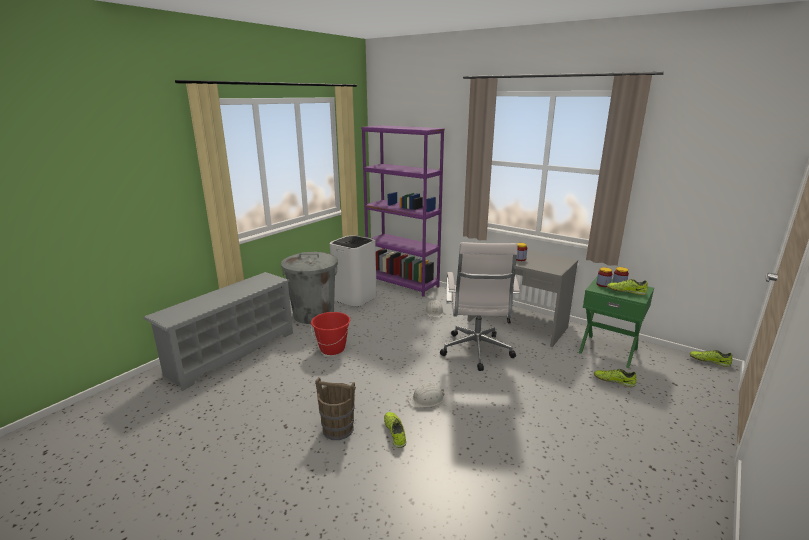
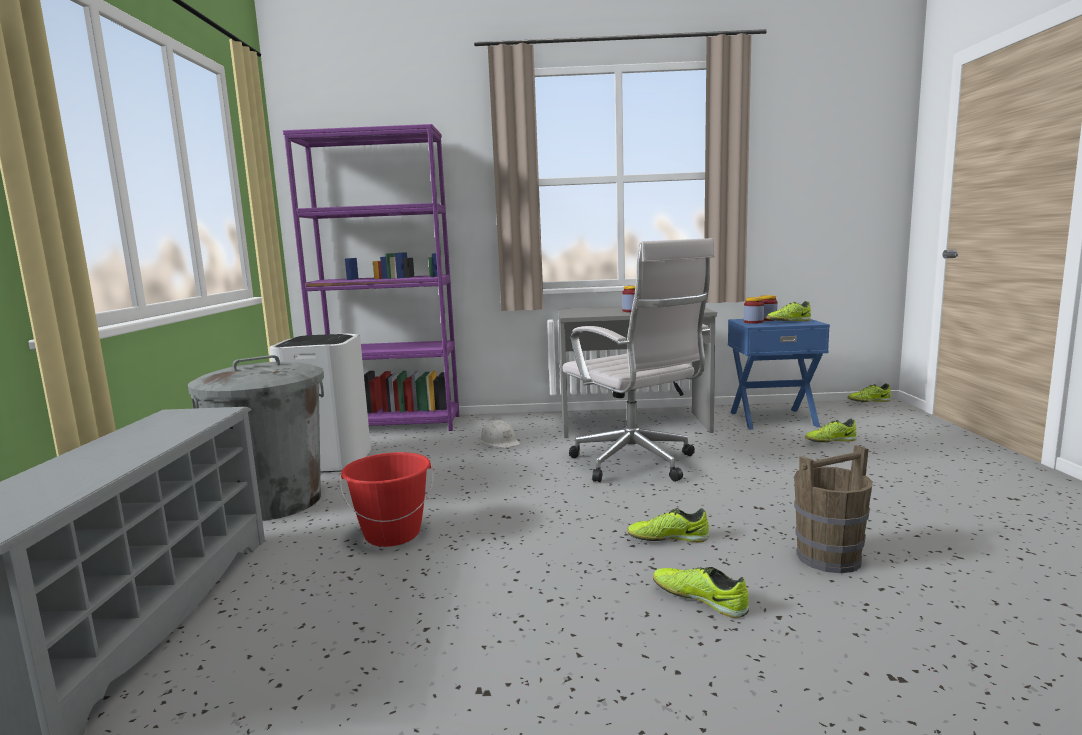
camera: 35 degrees left, 10 degrees down
brown bucket [315,377,356,440] -> brown bucket moved to [794,445,873,573]
white hard hat [407,382,444,408] -> shoe [627,508,709,542]
green nightstand [579,277,654,368] -> blue nightstand [728,319,830,430]

